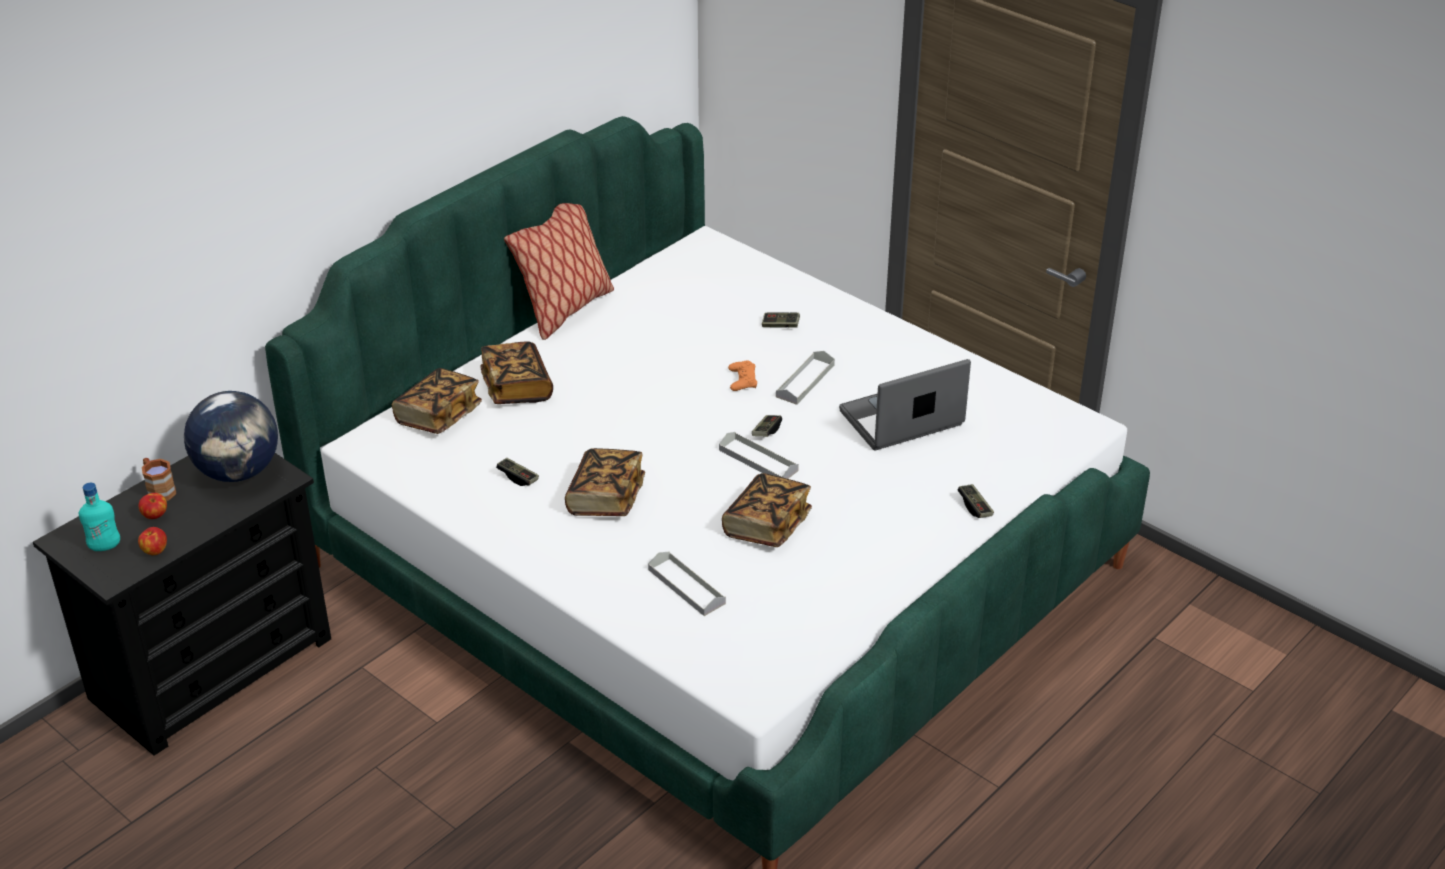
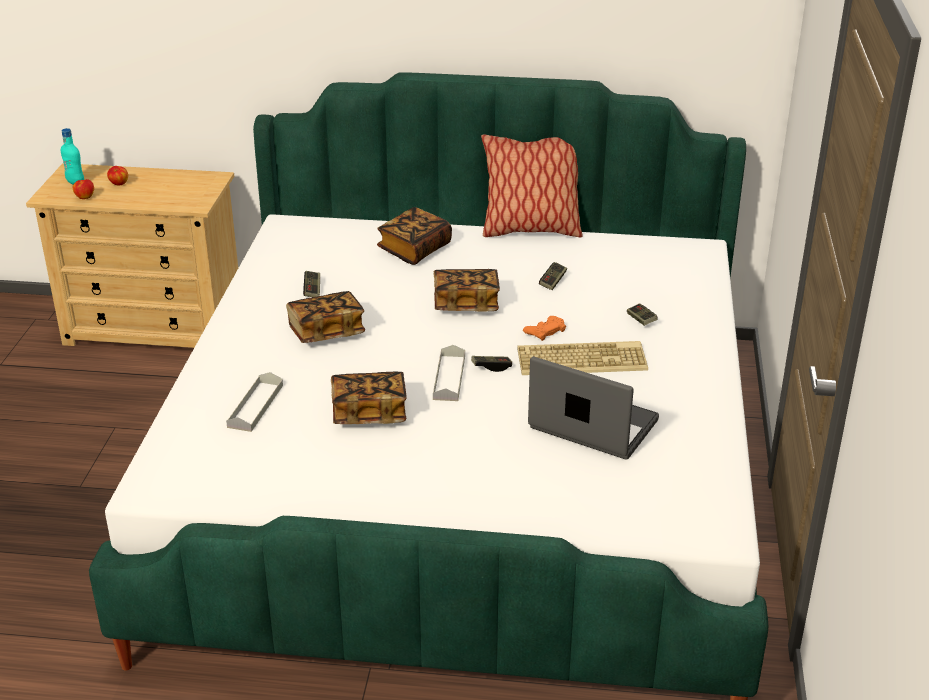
camera: 55 degrees right, 5 degrees down
black dresser [33,453,331,756] -> beige dresser [26,163,238,348]
brown mug [142,458,176,501] -> none
globe [184,391,278,482] -> none
book [392,368,482,434] -> book moved to [434,269,500,312]
grey tray [776,351,835,405] -> keyboard [517,341,648,375]
game controller [958,484,994,518] -> game controller moved to [539,262,567,290]

